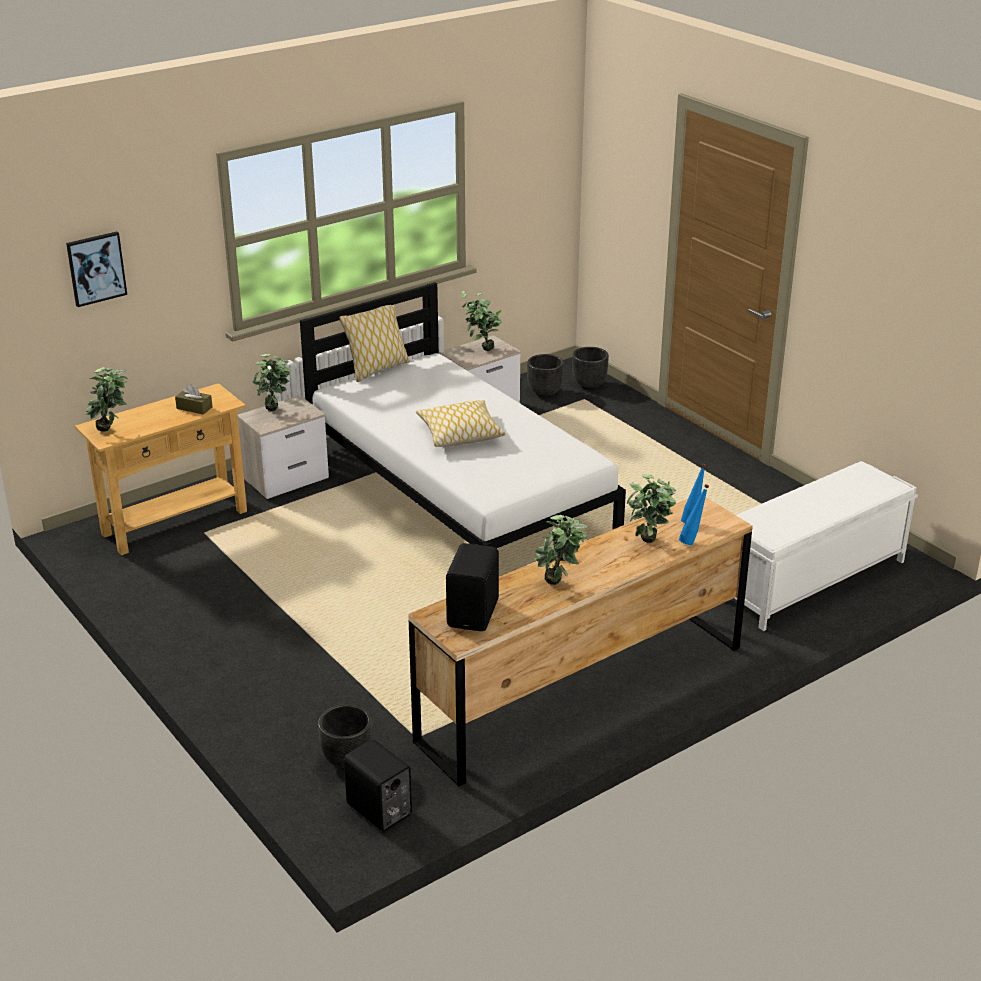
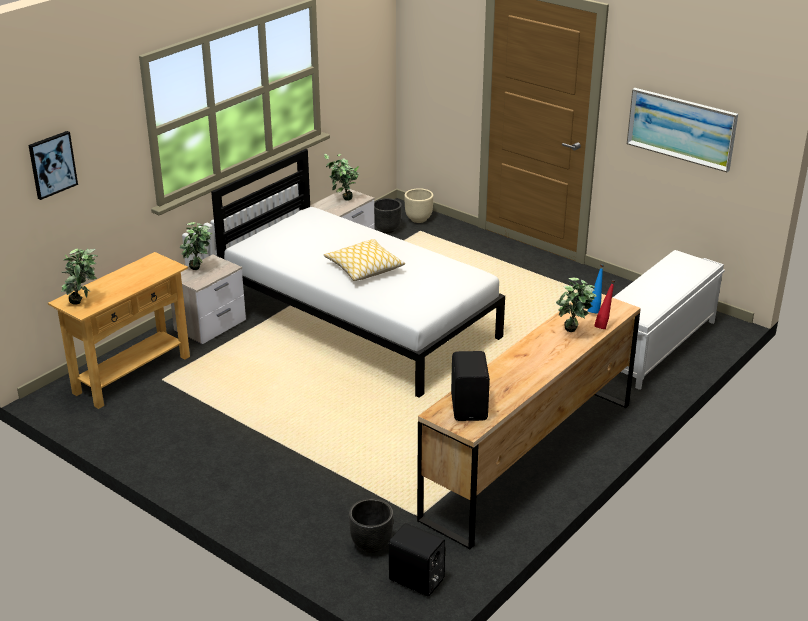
camera: 15 degrees left, 0 degrees up
brown tissue box [175,384,212,415] -> none
pillow [340,304,410,382] -> none
potted plant [534,515,588,585] -> none
black planter [572,347,609,390] -> beige planter [404,188,434,223]
blue bottle [679,484,709,545] -> red bottle [594,280,615,329]
none -> picture [627,88,738,172]

